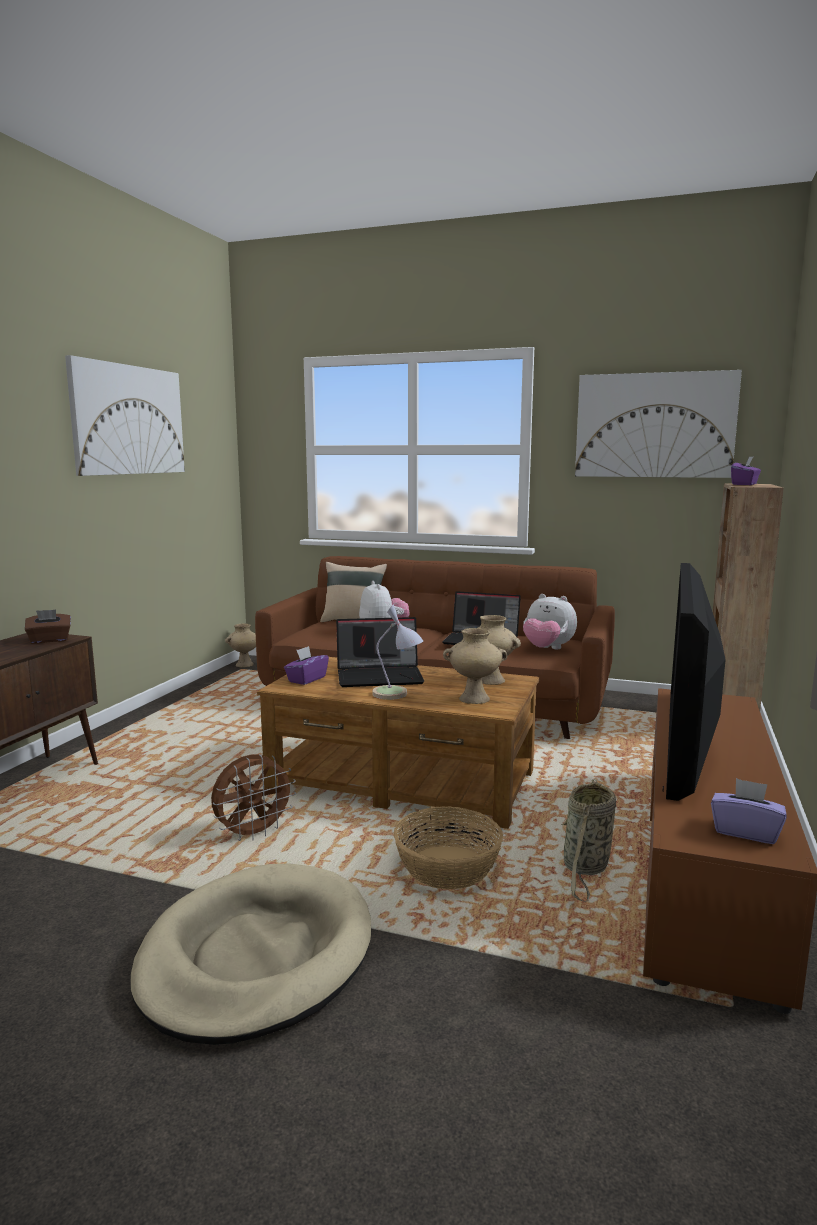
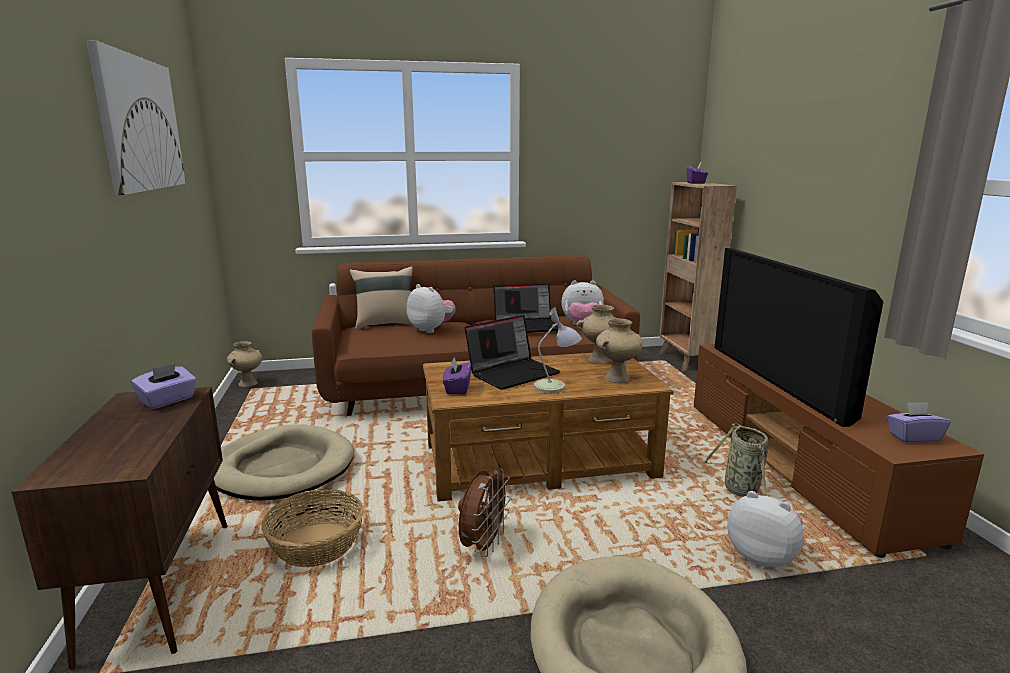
camera: 30 degrees left, 5 degrees up
brown tissue box [25,609,71,643] -> purple tissue box [131,363,197,409]
basket [393,806,503,889] -> basket moved to [261,489,364,567]
picture [575,370,742,478] -> none
none -> beige dog bed [214,424,354,501]
none -> plush toy [727,491,805,569]

